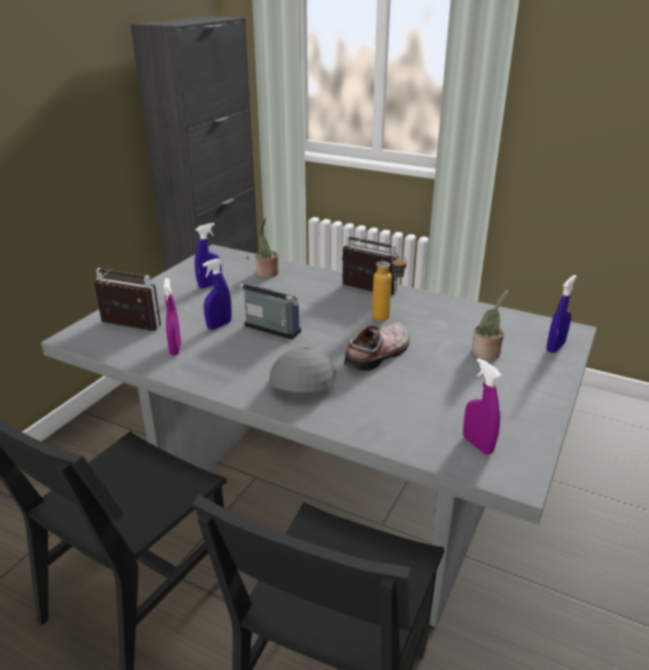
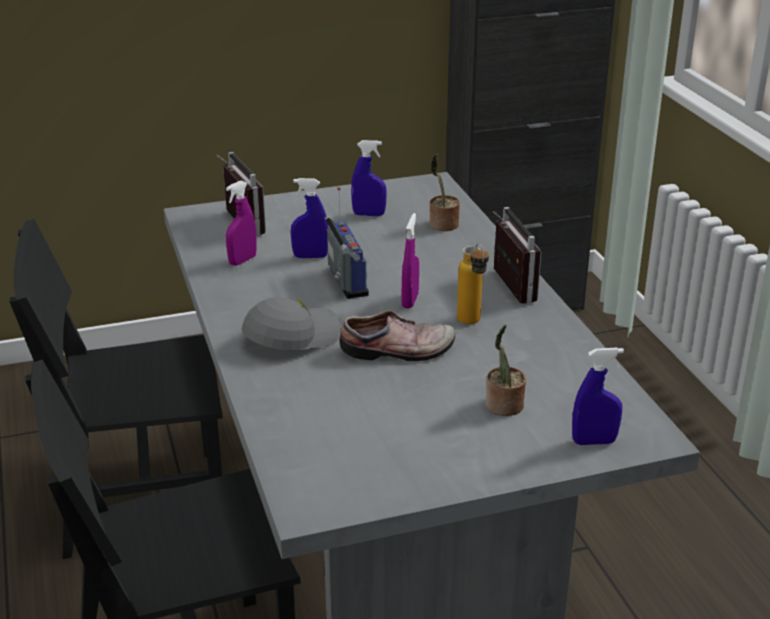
camera: 45 degrees right, 0 degrees up
purple spray bottle [463,358,502,455] -> purple spray bottle moved to [401,213,419,308]

